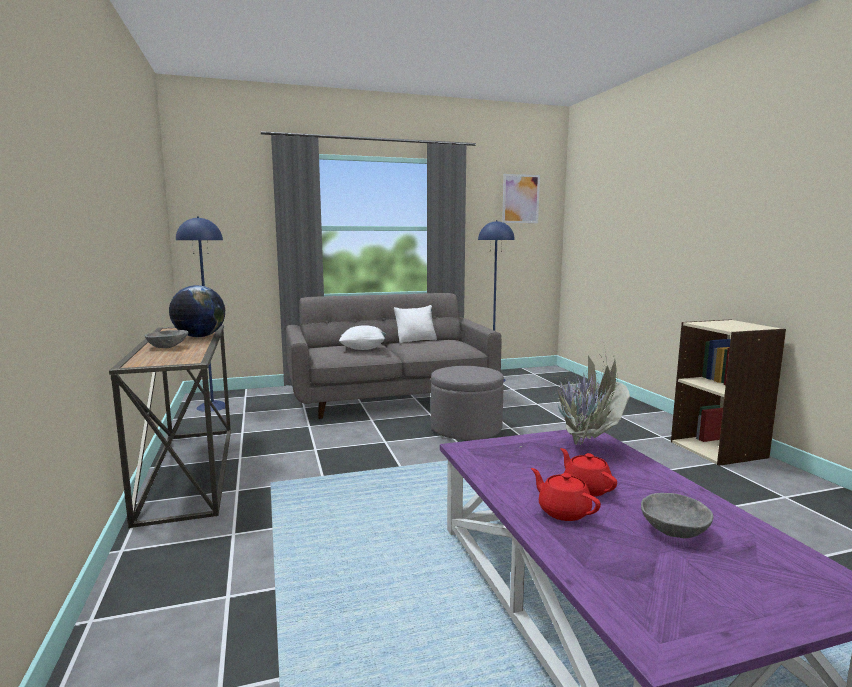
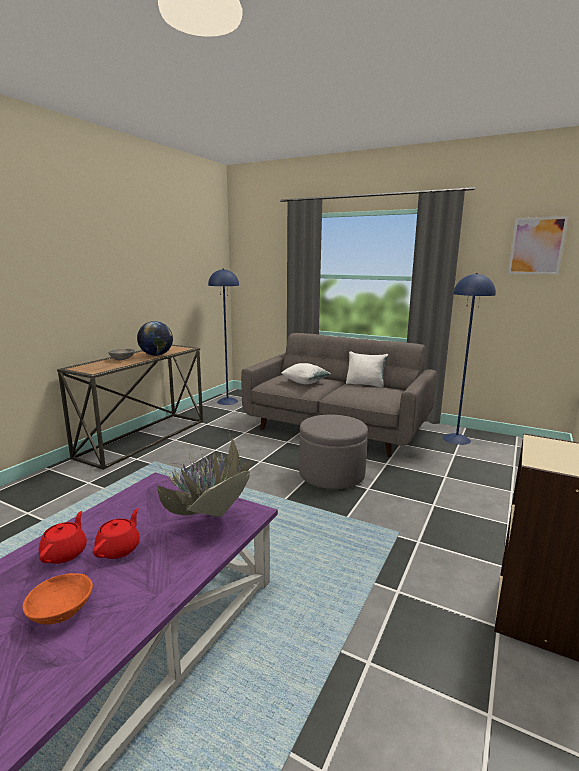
camera: 45 degrees right, 5 degrees up
grey bowl [641,493,713,538] -> orange bowl [23,573,93,624]

